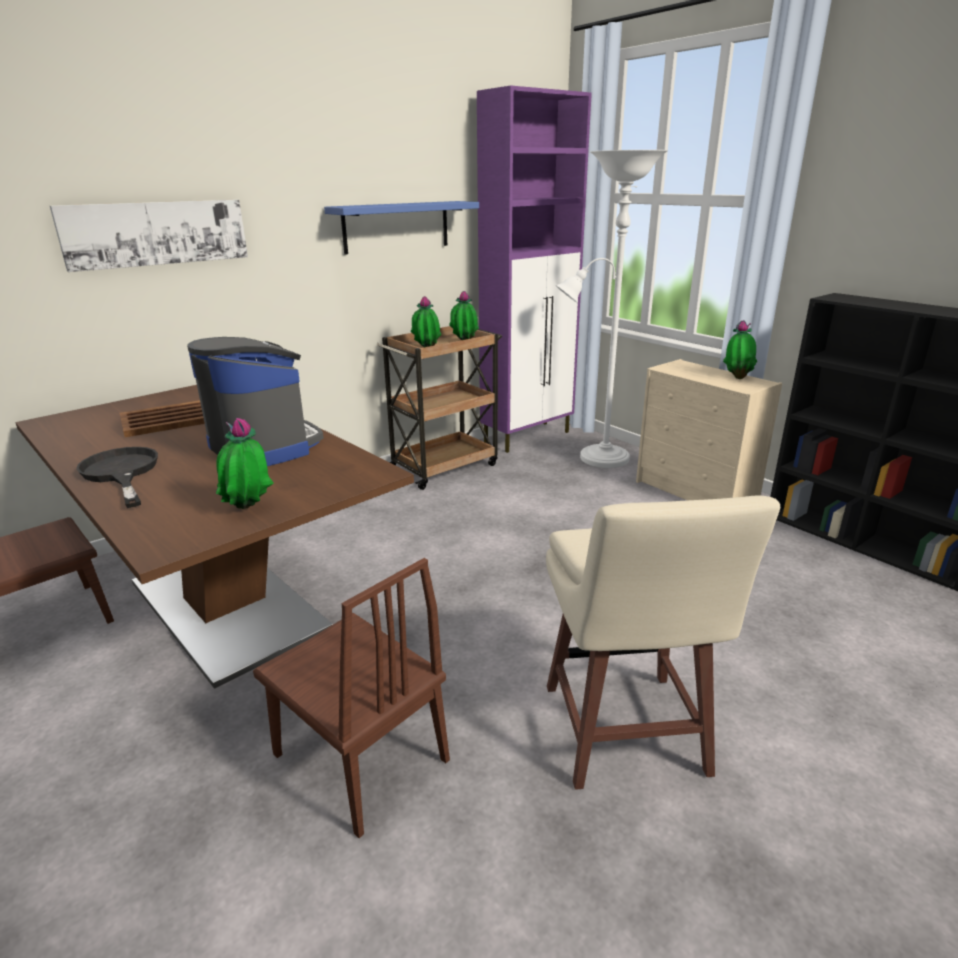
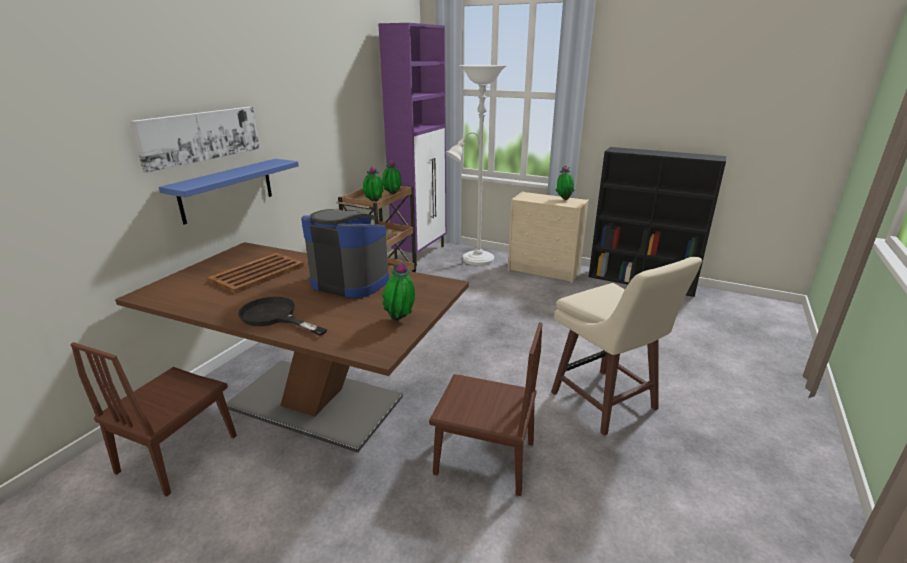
camera: 25 degrees left, 0 degrees up
blue shelf [324,201,479,255] -> blue shelf moved to [159,159,299,225]

